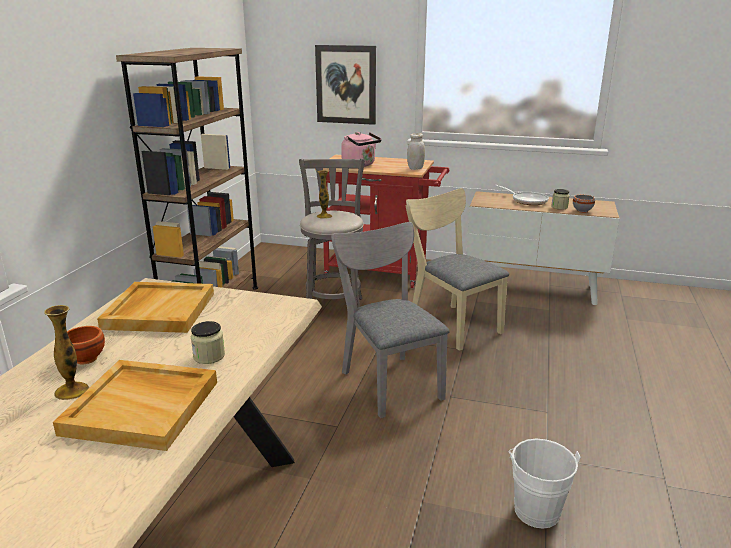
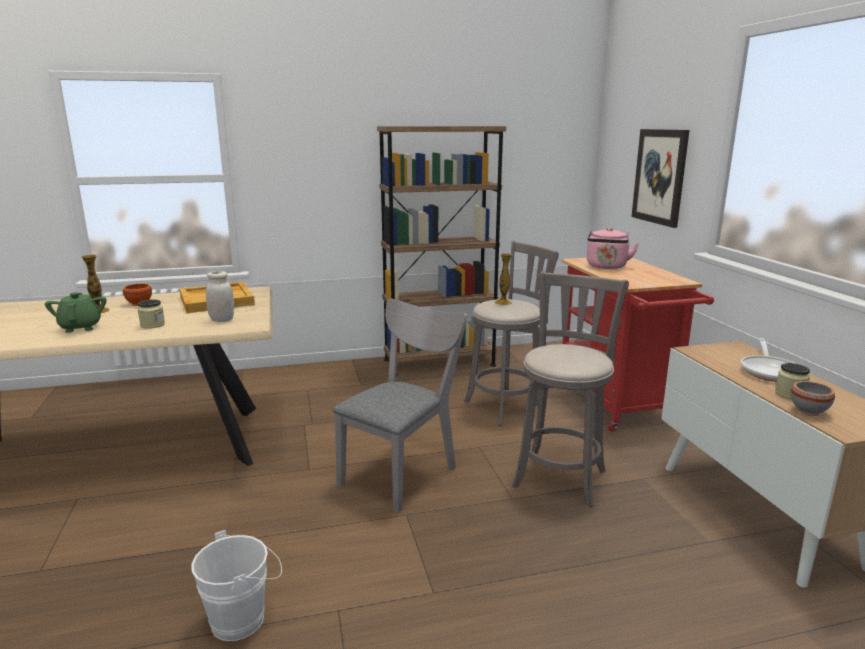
camera: 60 degrees right, 5 degrees down
beige tray [53,360,217,451] -> green teapot [45,292,107,333]
beige chair [405,188,509,351] -> grey stool [512,272,629,507]
white jar [407,133,425,170] -> white jar moved to [206,271,234,322]

